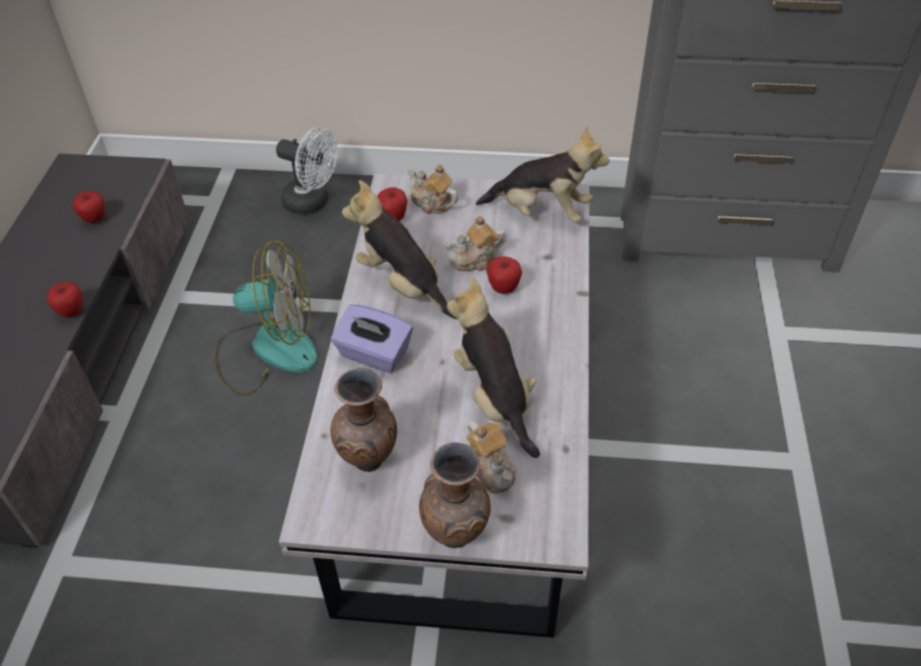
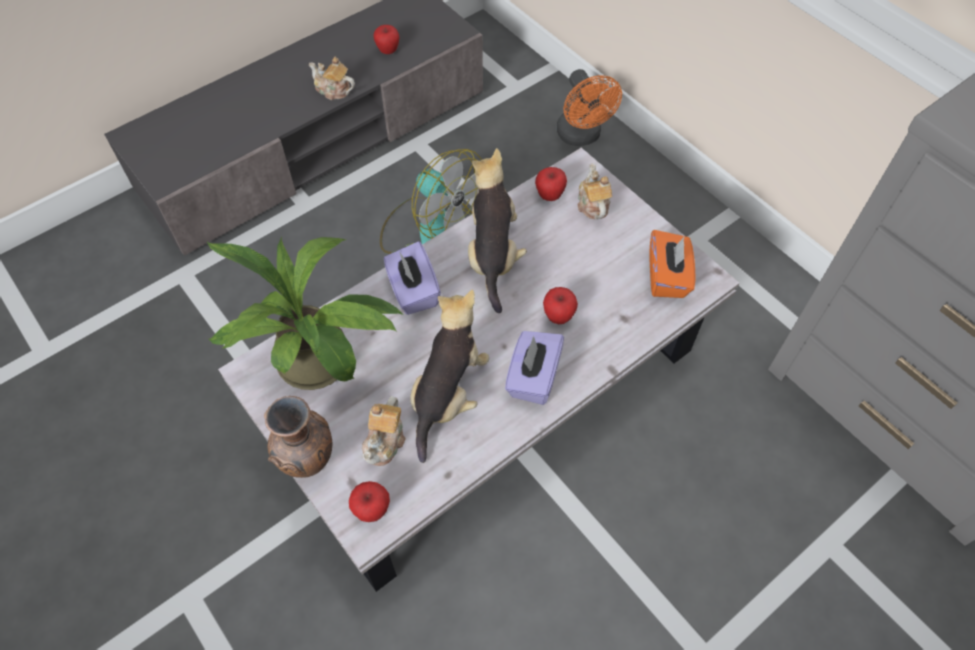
camera: 45 degrees right, 10 degrees up
apple [47,282,83,317] -> apple moved to [349,481,390,522]
white fan [276,127,338,214] -> orange fan [557,69,622,146]
brown vase [330,368,397,472] -> potted plant [207,237,403,390]
teapot [443,216,506,271] -> teapot moved to [309,57,355,100]
plush toy [476,126,609,222] -> orange tissue box [649,230,695,298]
none -> purple tissue box [505,331,564,405]

